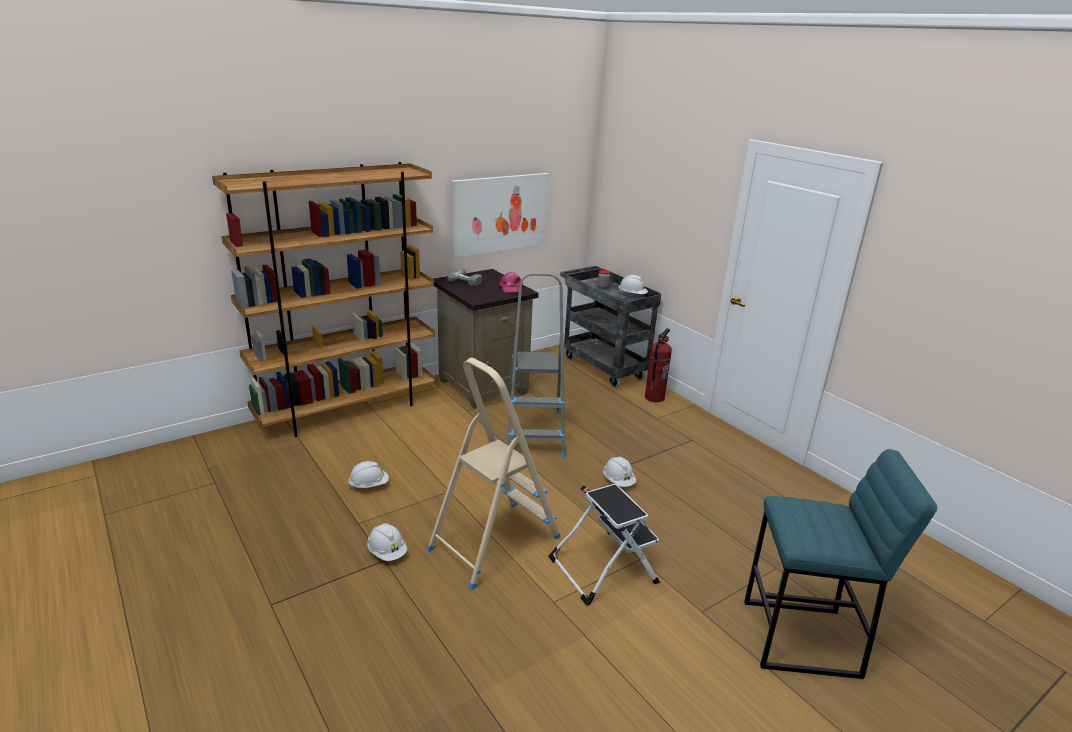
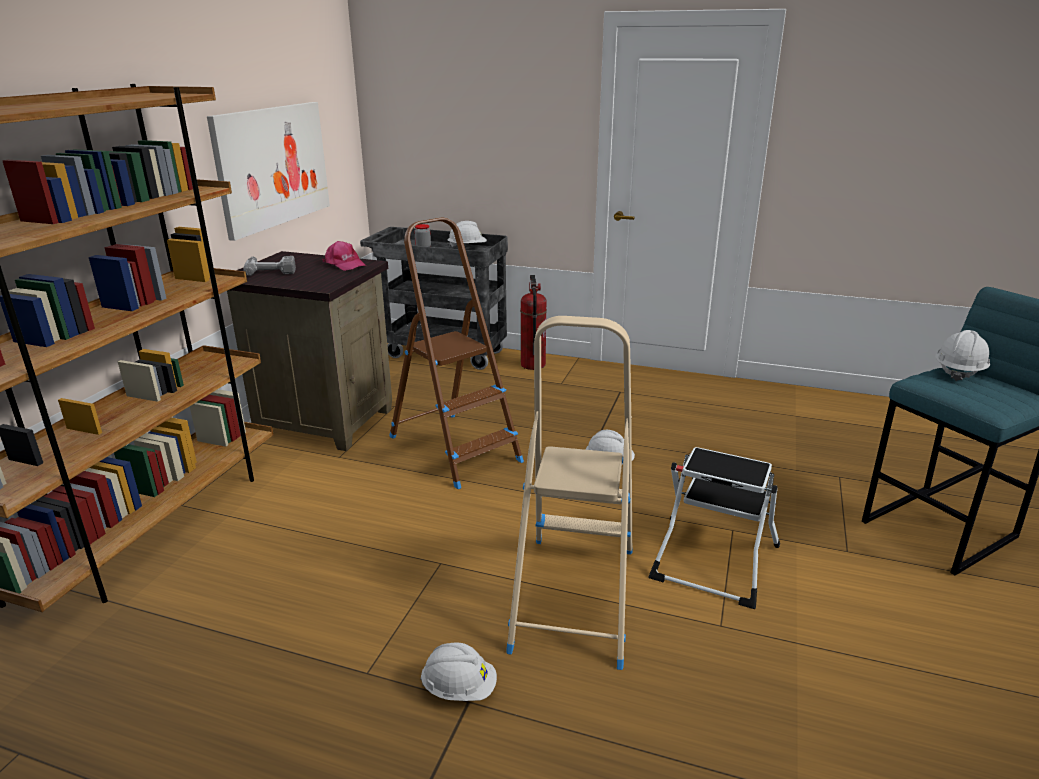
camera: 35 degrees left, 0 degrees up
white hard hat [348,461,389,489] -> white hard hat moved to [935,330,990,381]
grey step ladder [507,274,565,458] -> brown step ladder [389,217,524,489]

